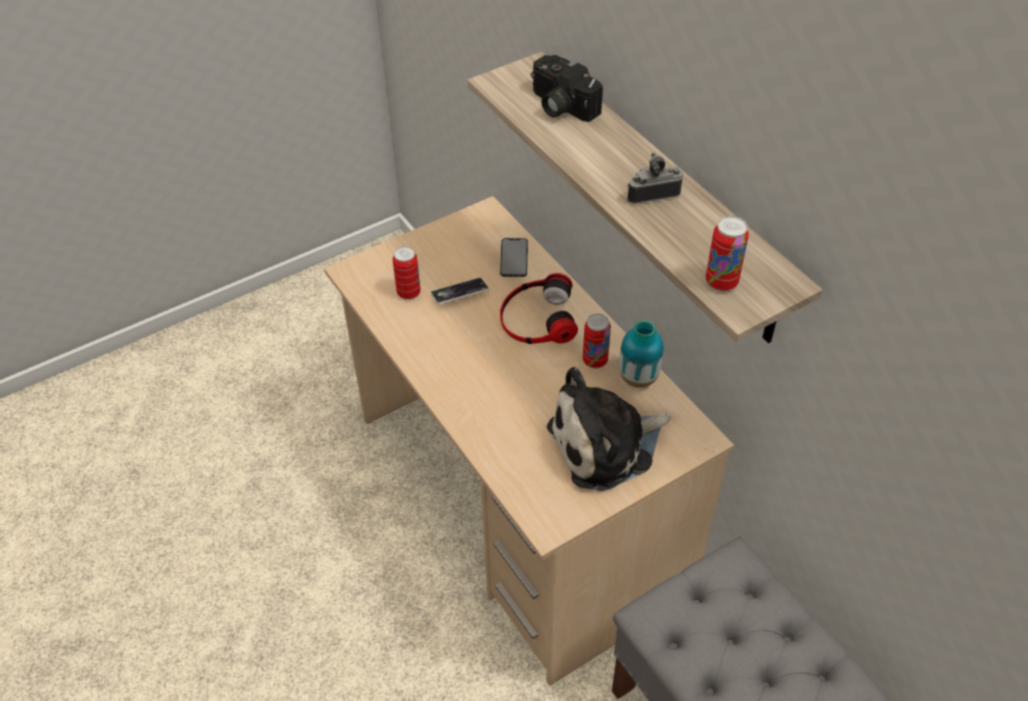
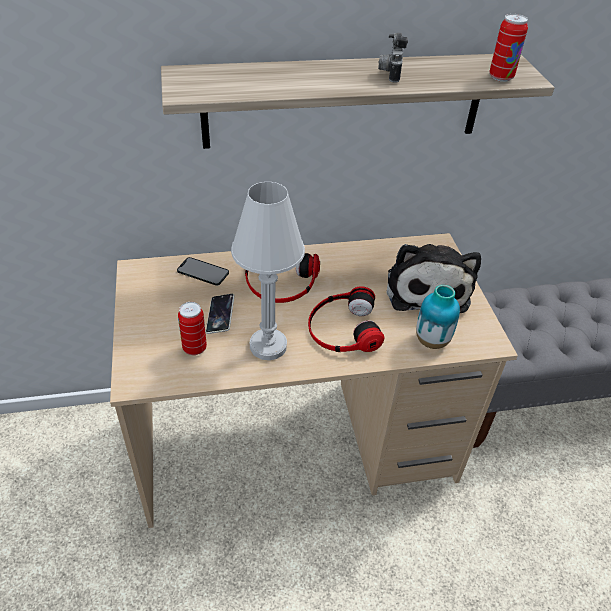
camera: 70 degrees left, 5 degrees down
camera [531,55,603,122] -> none
can [583,314,611,368] -> none
vase [619,320,664,388] -> vase moved to [416,285,460,349]
none -> white table lamp [231,182,305,360]
none -> headphones [308,286,384,352]

